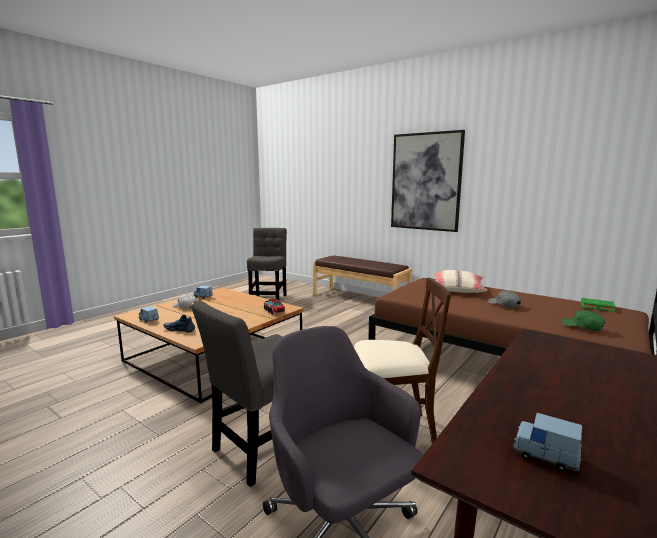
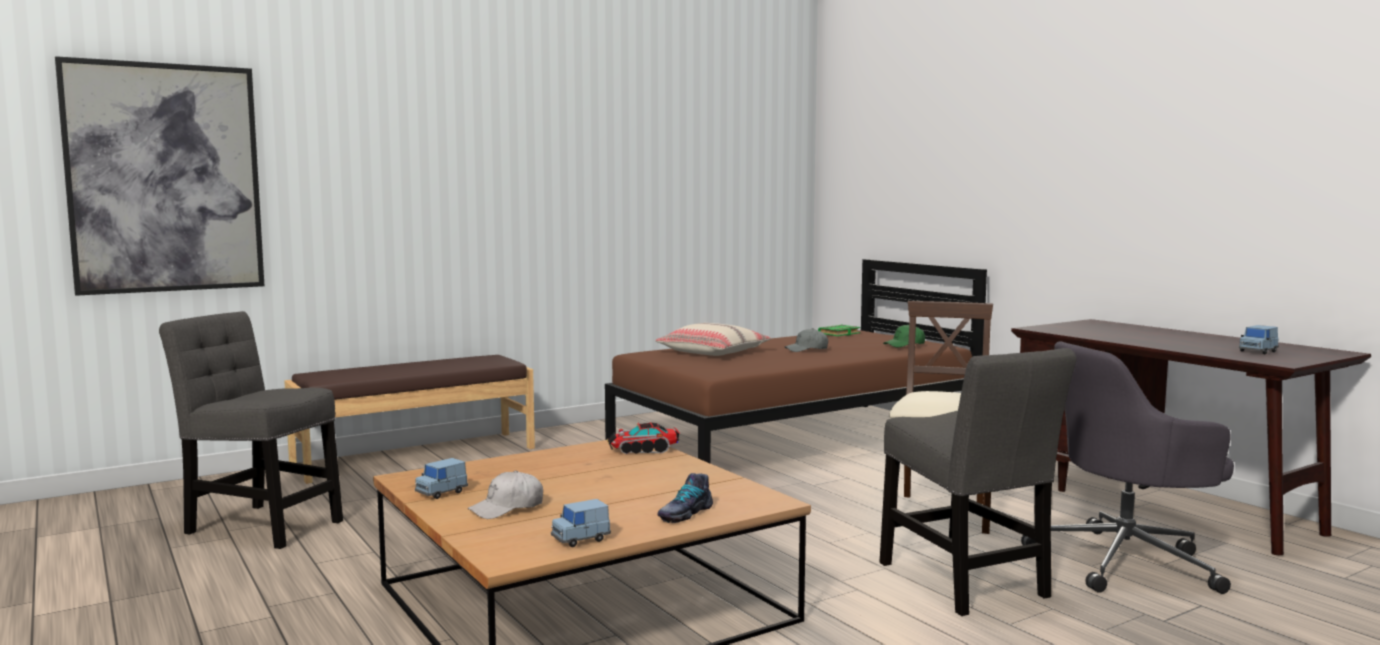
camera: 70 degrees left, 5 degrees down
picture [391,130,465,232] -> picture moved to [55,56,265,296]

